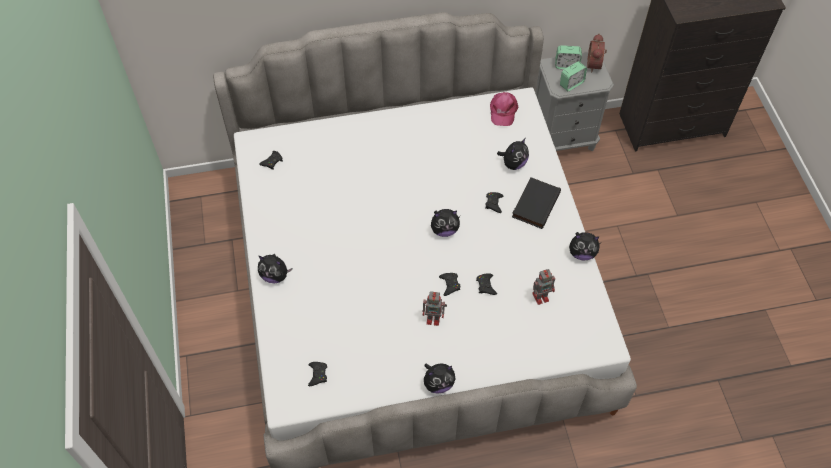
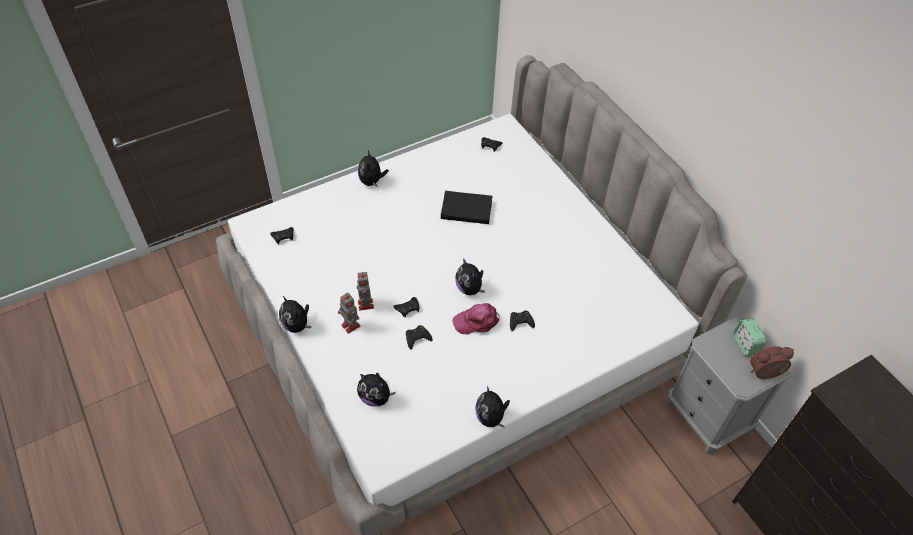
camera: 70 degrees right, 5 degrees down
pink cap [490,92,518,126] -> pink cap moved to [453,303,500,335]
plush toy [497,138,529,170] -> plush toy moved to [357,373,396,407]
black book [512,177,561,229] -> black book moved to [441,191,492,224]
toy robot [532,269,555,305] -> toy robot moved to [338,293,360,334]
alarm clock [560,61,587,91] -> none

